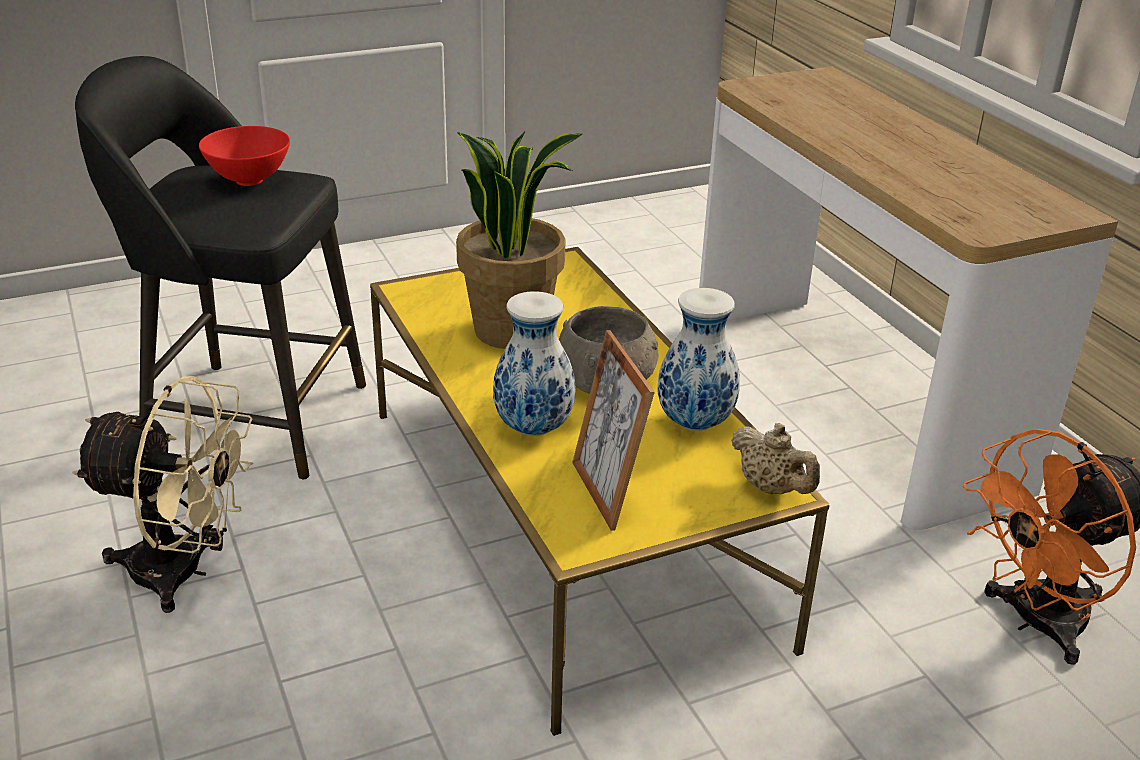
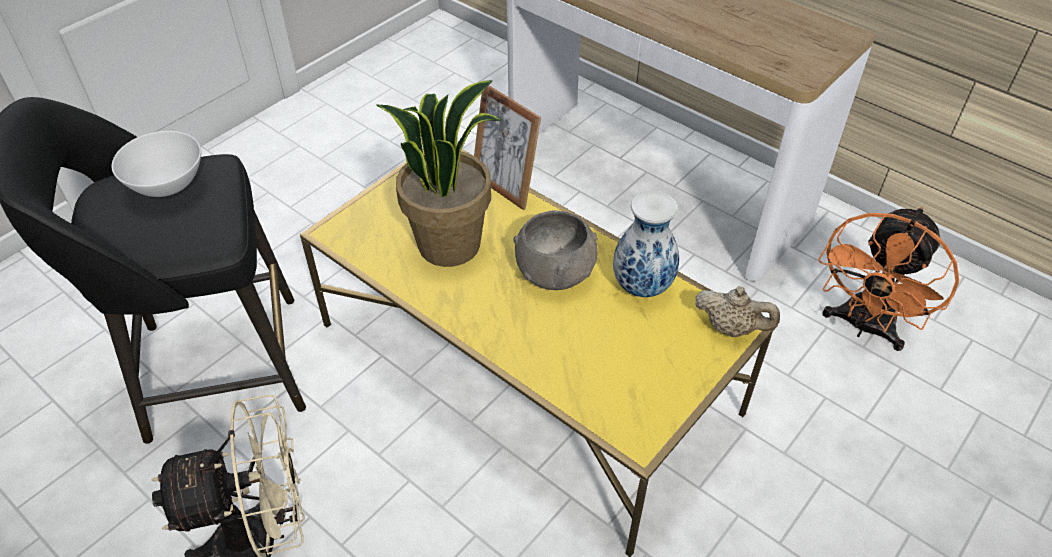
camera: 25 degrees left, 15 degrees up
red bowl [199,126,290,186] -> white bowl [112,131,201,197]
vase [493,291,575,436] -> none
picture frame [573,330,655,531] -> picture frame moved to [474,85,541,210]

